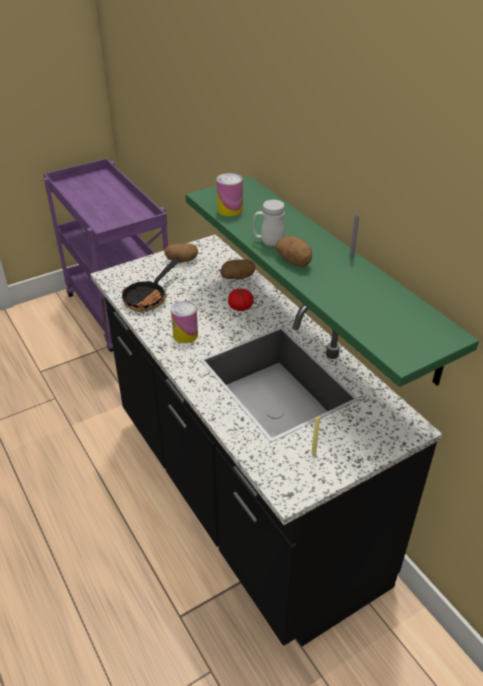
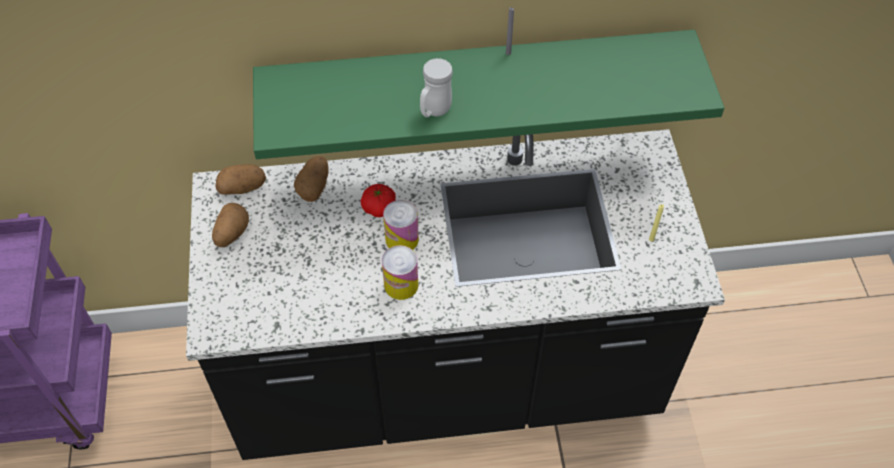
camera: 65 degrees left, 15 degrees up
frying pan [121,257,181,312] -> none
can [217,173,243,217] -> can moved to [383,200,419,250]
potato [275,236,312,266] -> potato moved to [215,164,266,195]

